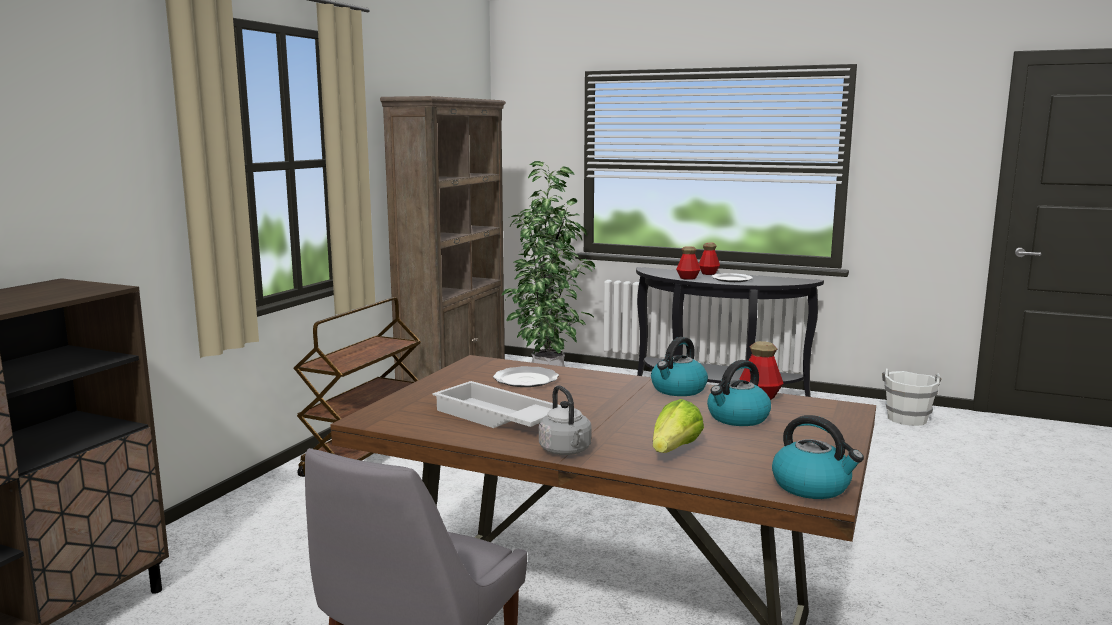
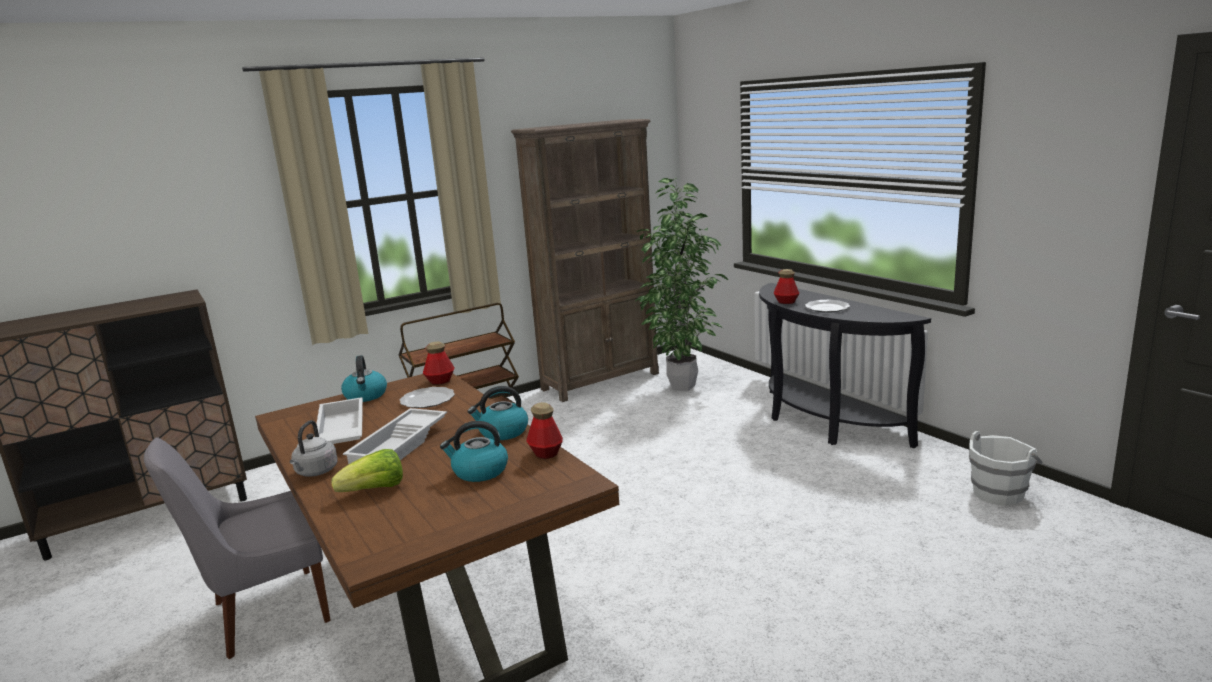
camera: 35 degrees right, 5 degrees up
bottle [699,242,720,275] -> bottle moved to [423,342,455,385]
kettle [772,415,864,499] -> kettle moved to [341,355,387,402]
none -> white tray [343,408,447,464]

